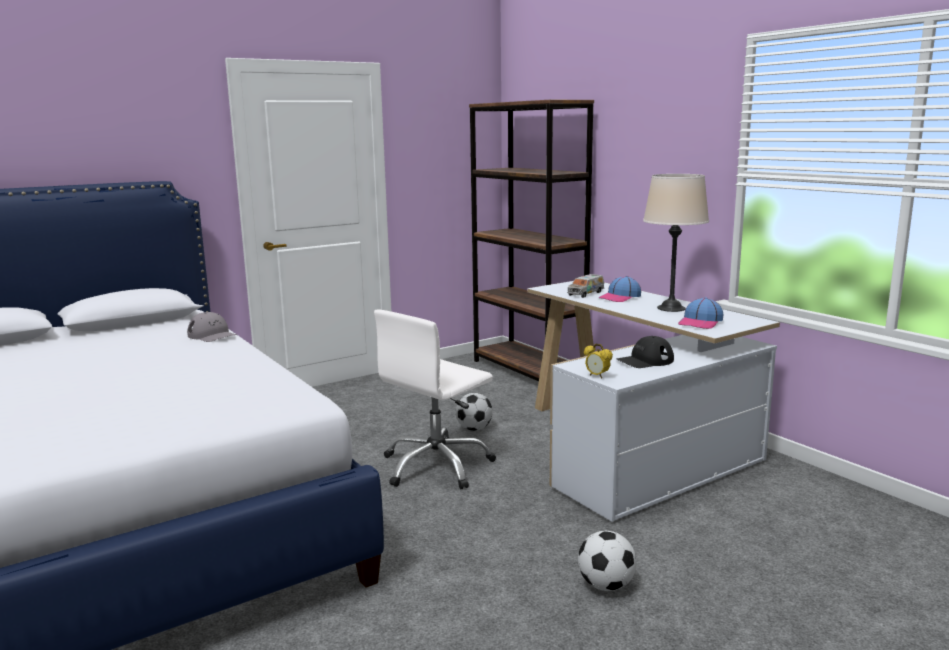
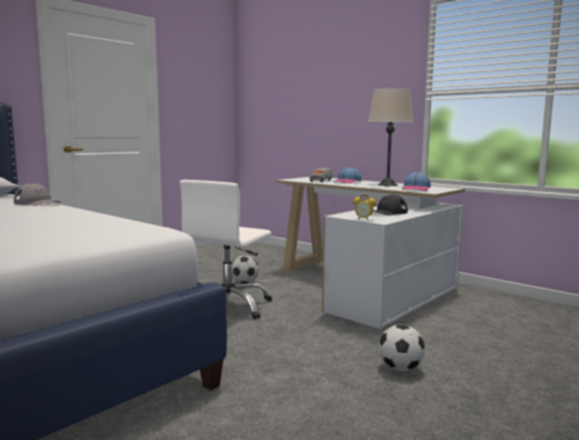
camera: 15 degrees left, 5 degrees down
brown bookcase [469,100,594,381] -> none

